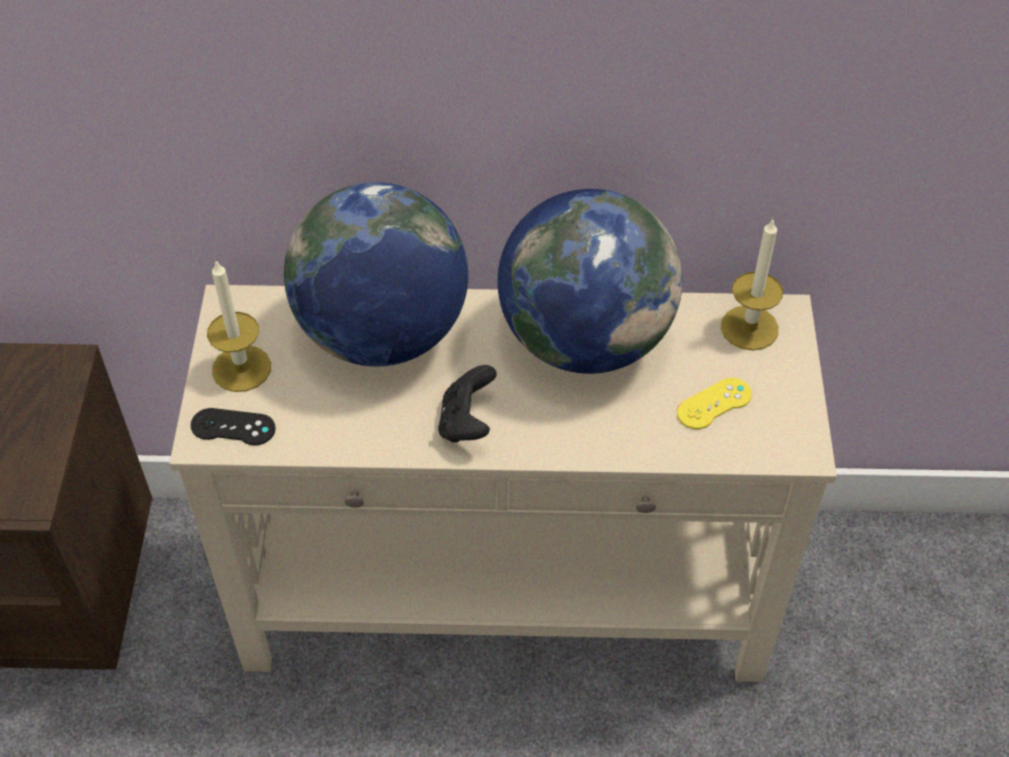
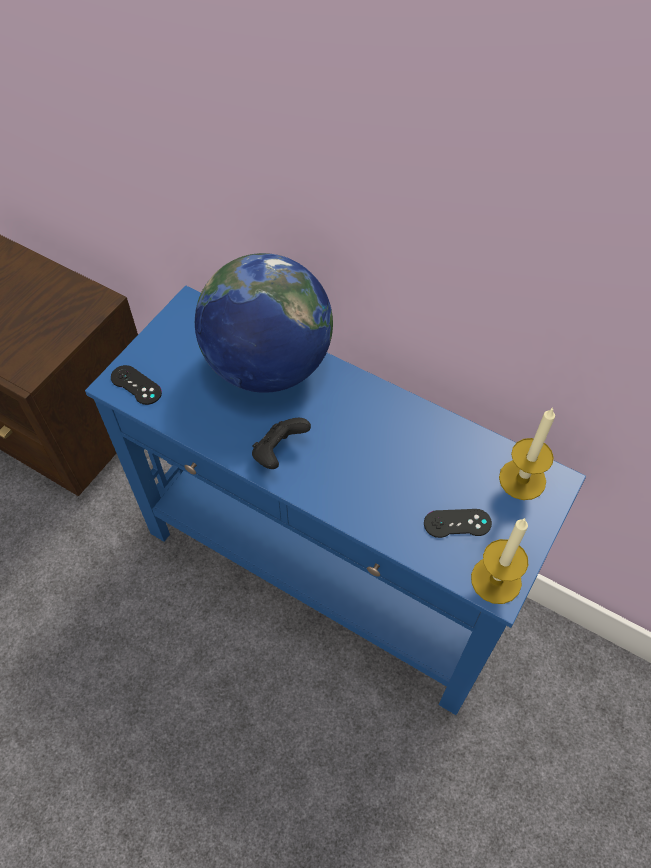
camera: 30 degrees right, 5 degrees up
beige console table [169,285,837,682] -> blue console table [85,285,586,715]
candle [207,260,271,392] -> candle moved to [471,518,528,604]
globe [498,189,682,374] -> none
yellow game controller [677,378,752,429] -> black game controller [424,509,492,538]

